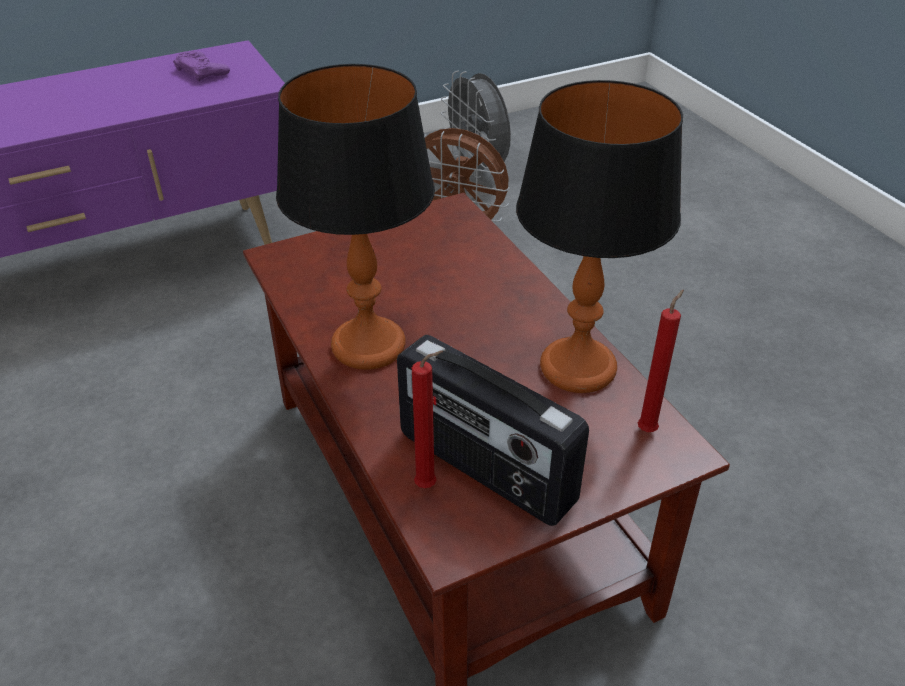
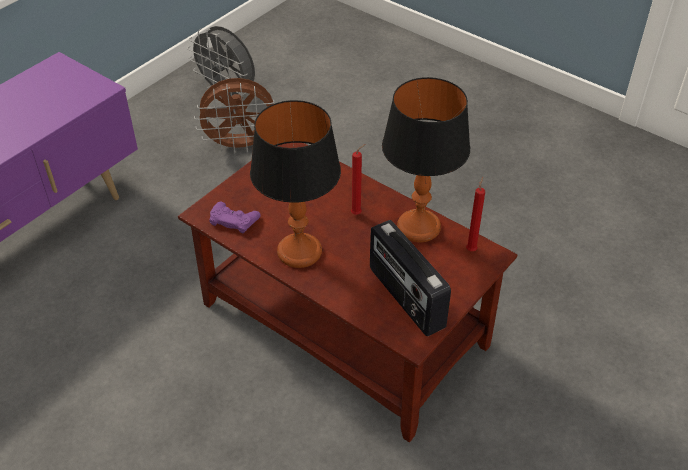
camera: 25 degrees left, 5 degrees up
purple game controller [173,51,230,82] -> purple game controller moved to [209,202,261,233]
radio [397,335,589,526] -> radio turned 45 degrees clockwise [370,220,451,336]
red candle [412,351,443,488] -> red candle moved to [351,144,366,215]

